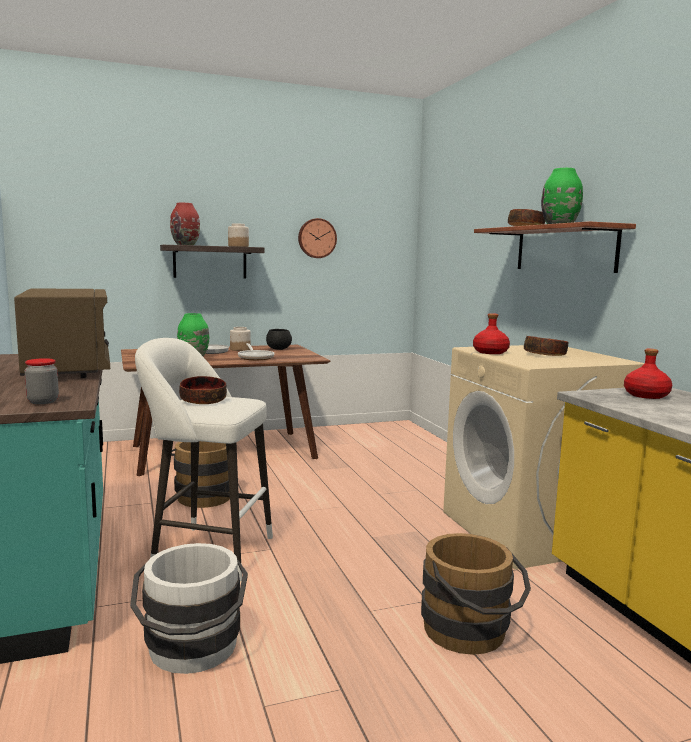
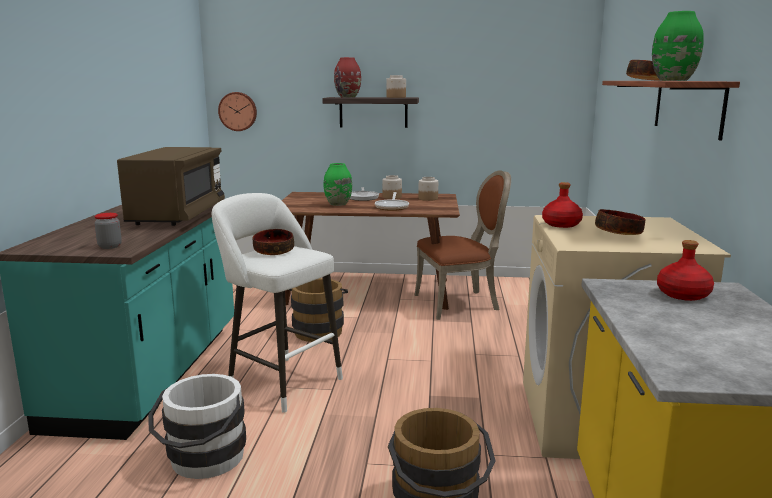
camera: 25 degrees right, 5 degrees up
black bowl [266,329,292,350] -> jar [418,177,438,201]
wall clock [298,218,337,258] -> wall clock moved to [218,92,257,131]
none -> brown chair [415,170,511,320]

